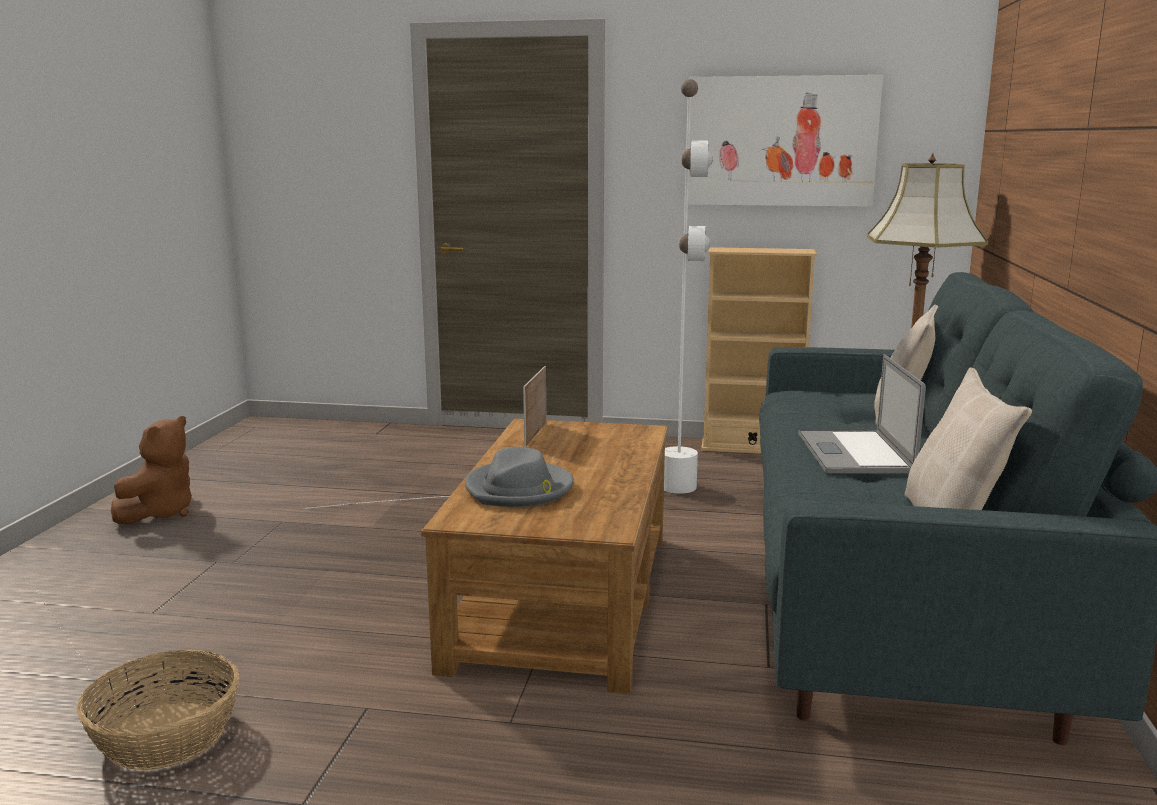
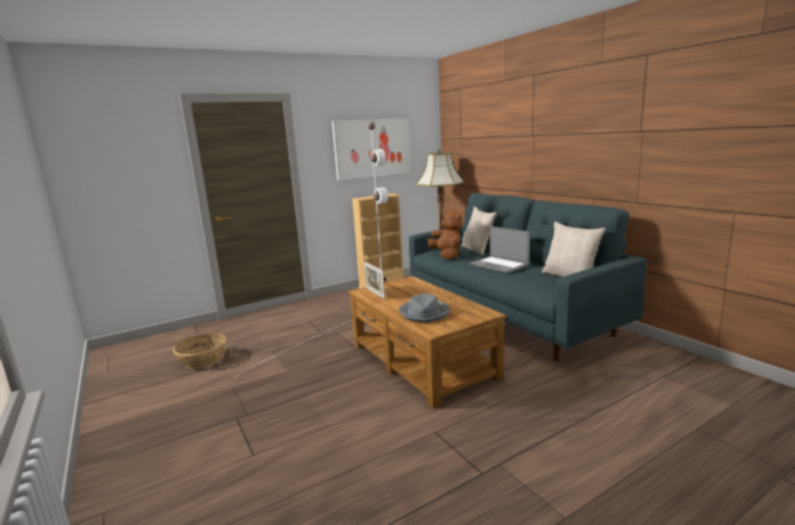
camera: 40 degrees left, 0 degrees up
basket [76,650,240,770] -> basket moved to [173,333,227,369]
brown plush toy [111,416,192,524] -> brown plush toy moved to [427,210,462,259]

